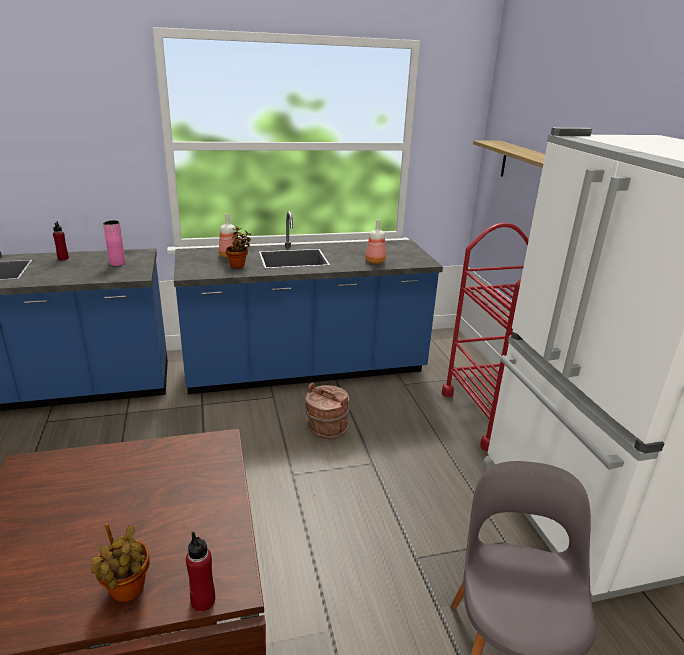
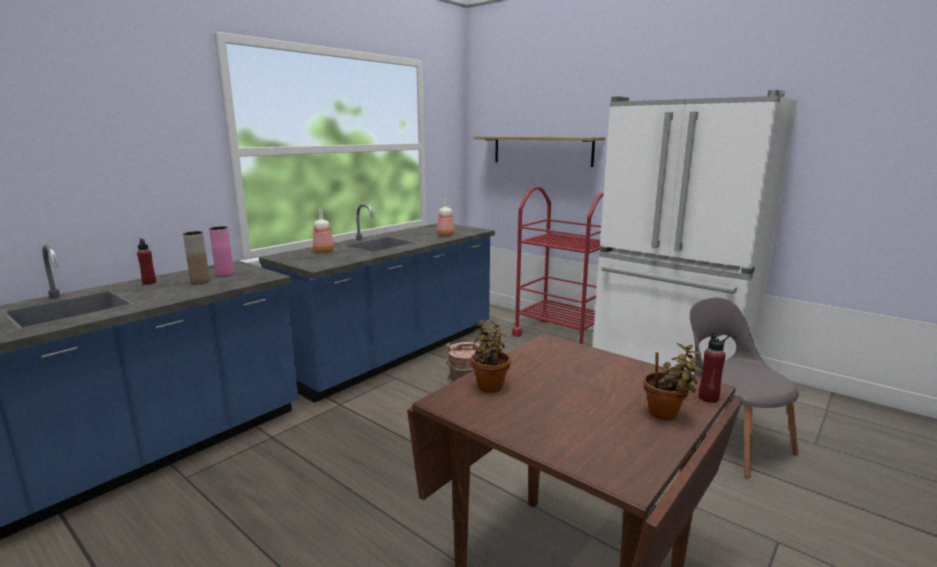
camera: 35 degrees left, 10 degrees down
potted plant [226,227,251,268] -> potted plant moved to [471,320,511,393]
none -> brown vase [183,231,210,284]

